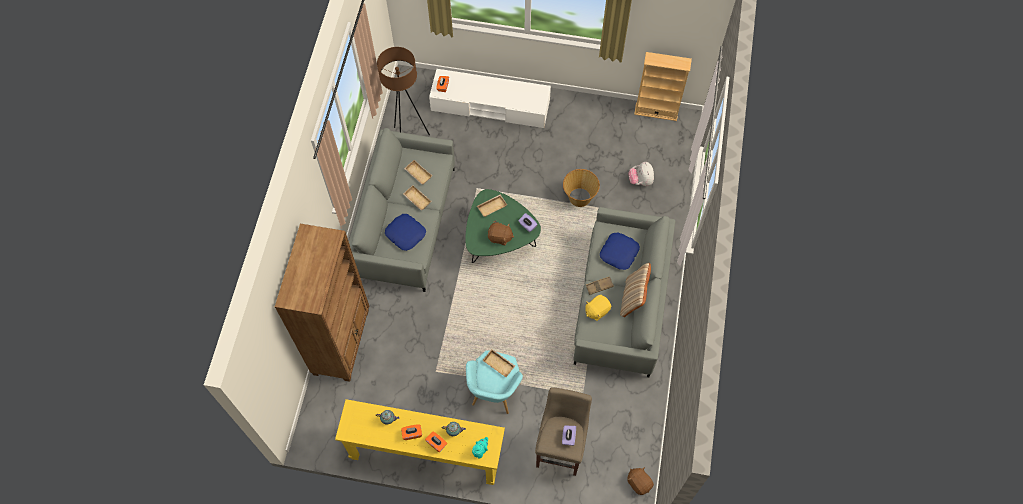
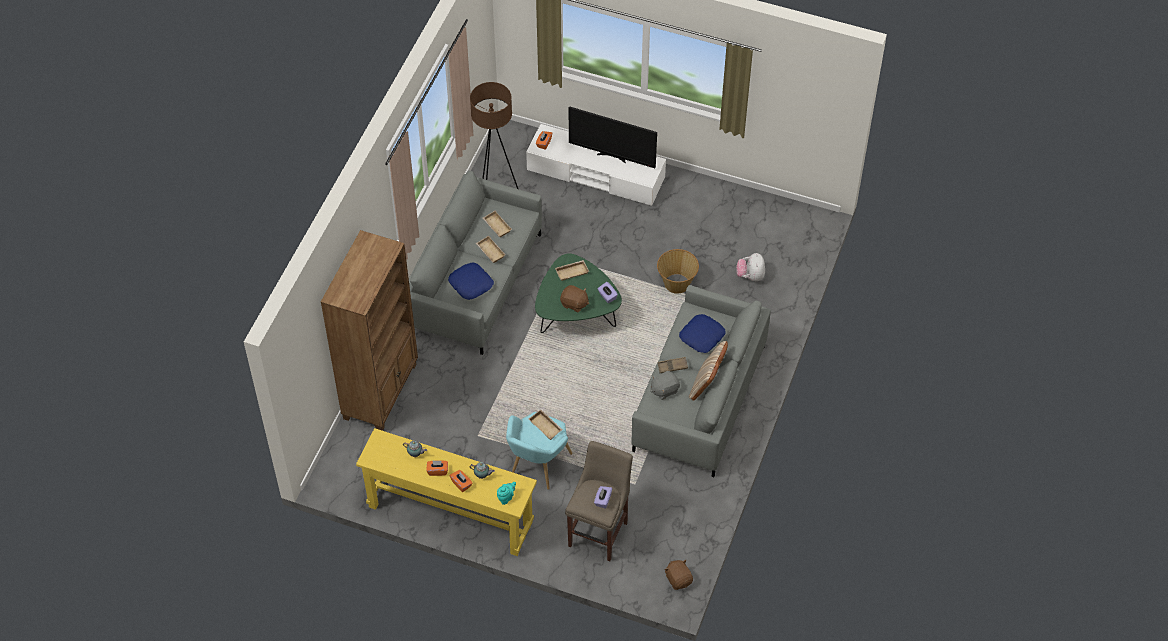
camera: 10 degrees right, 10 degrees down
yellow plush toy [585,295,611,321] -> grey plush toy [650,371,680,400]
beige bookcase [634,52,692,121] -> none
none -> television [569,106,657,168]

